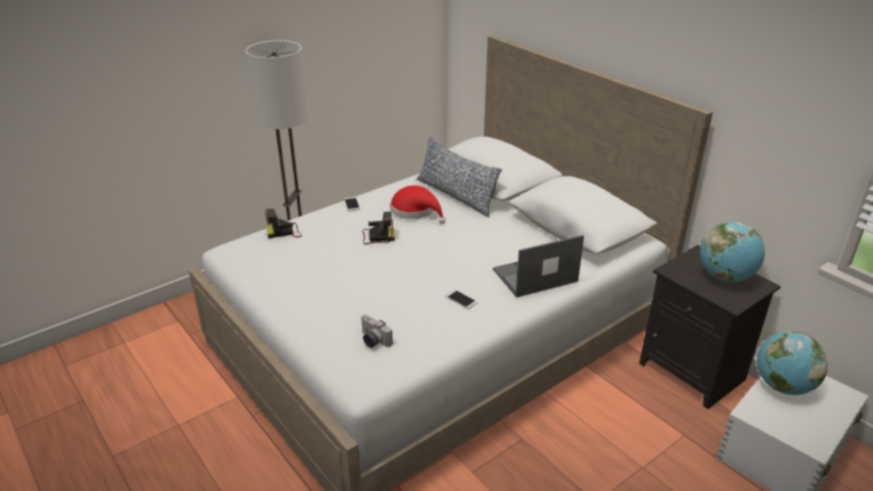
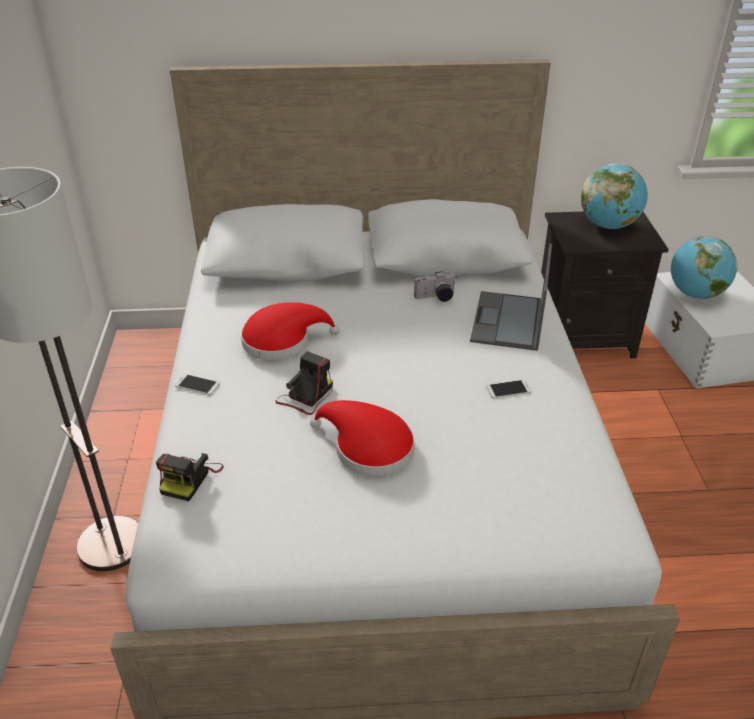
camera: 55 degrees left, 5 degrees up
camera [361,315,393,348] -> camera moved to [414,271,456,302]
pillow [416,137,502,217] -> none
none -> red hat [310,400,415,476]

